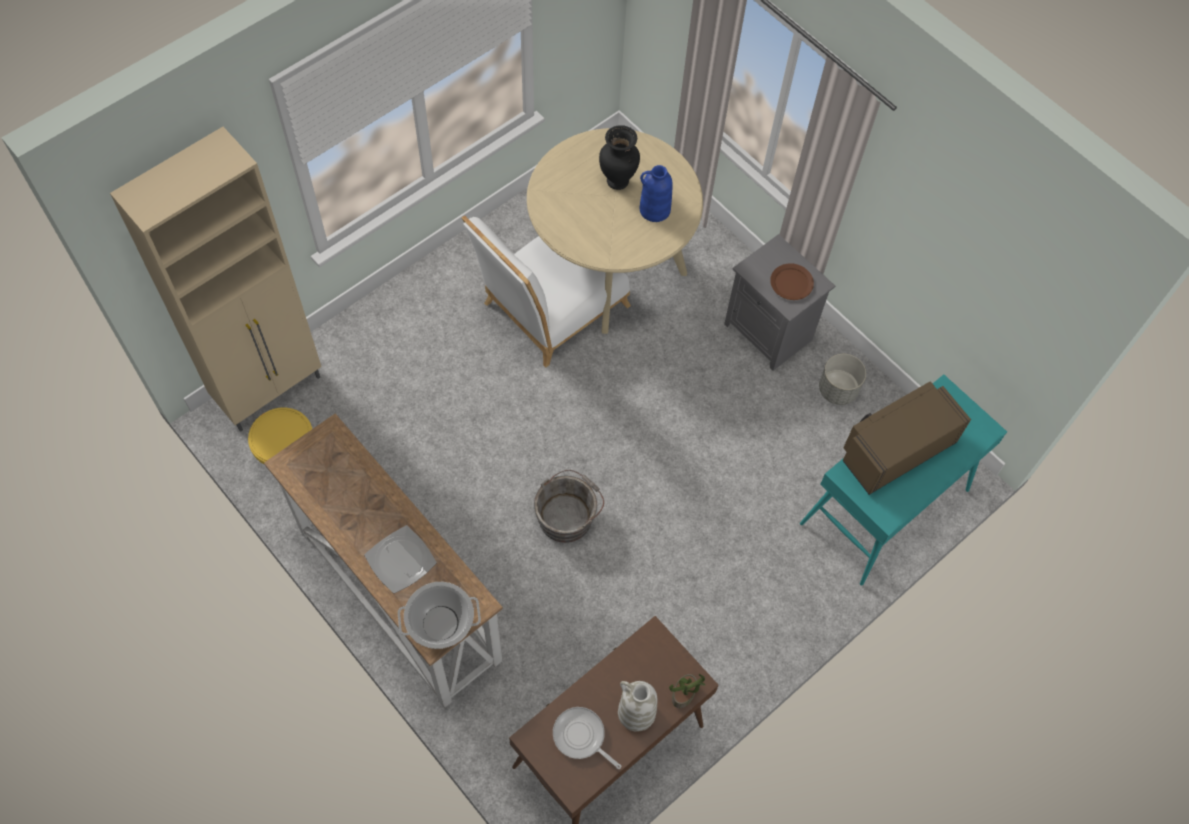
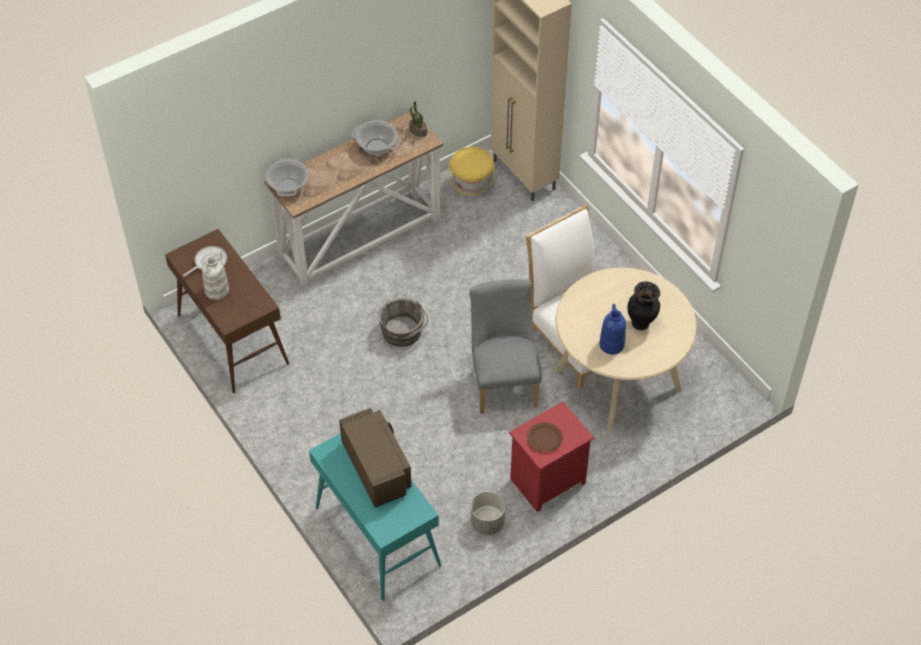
camera: 100 degrees right, 10 degrees down
plate [364,525,437,593] -> none
potted plant [669,674,705,708] -> potted plant moved to [409,101,427,137]
grey nightstand [724,234,835,371] -> red nightstand [509,402,594,512]
none -> cooking pot [352,121,401,155]
none -> grey chair [470,279,542,414]

